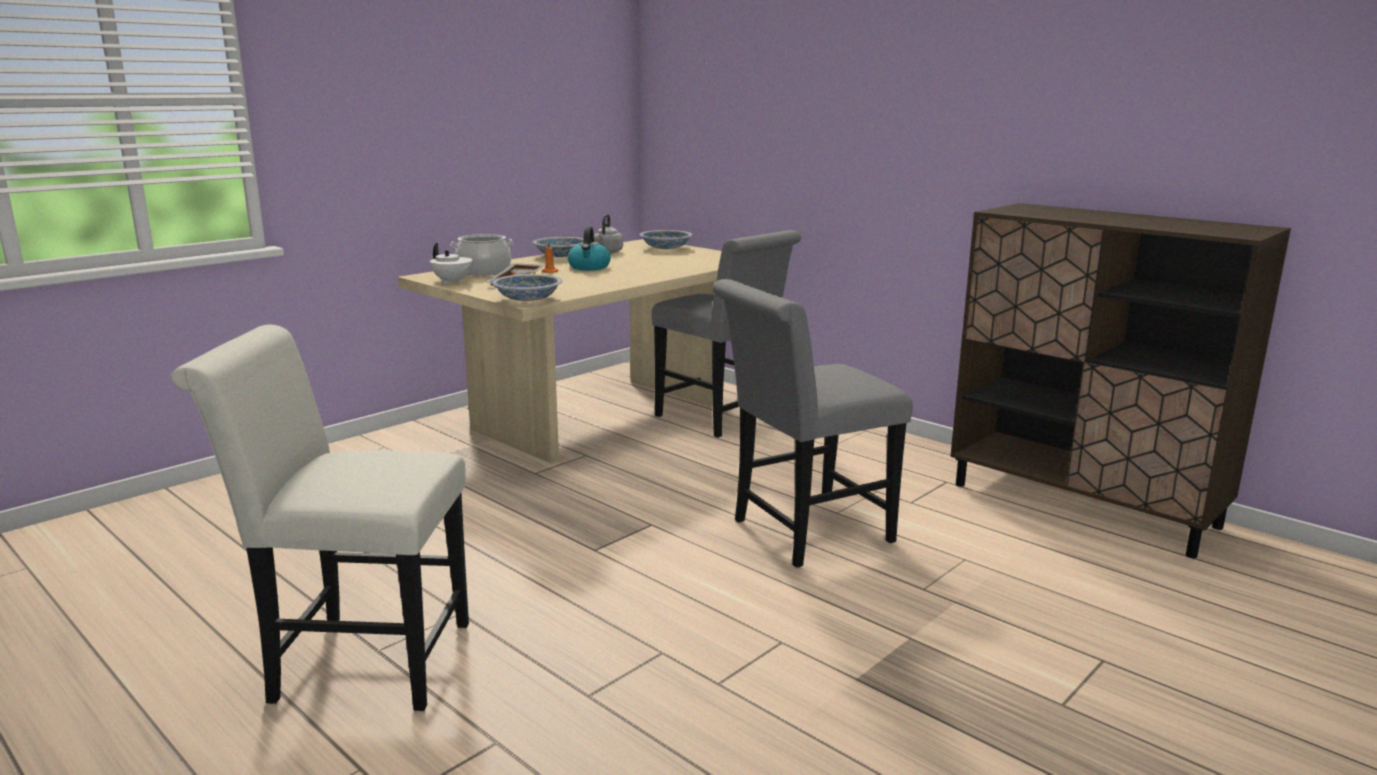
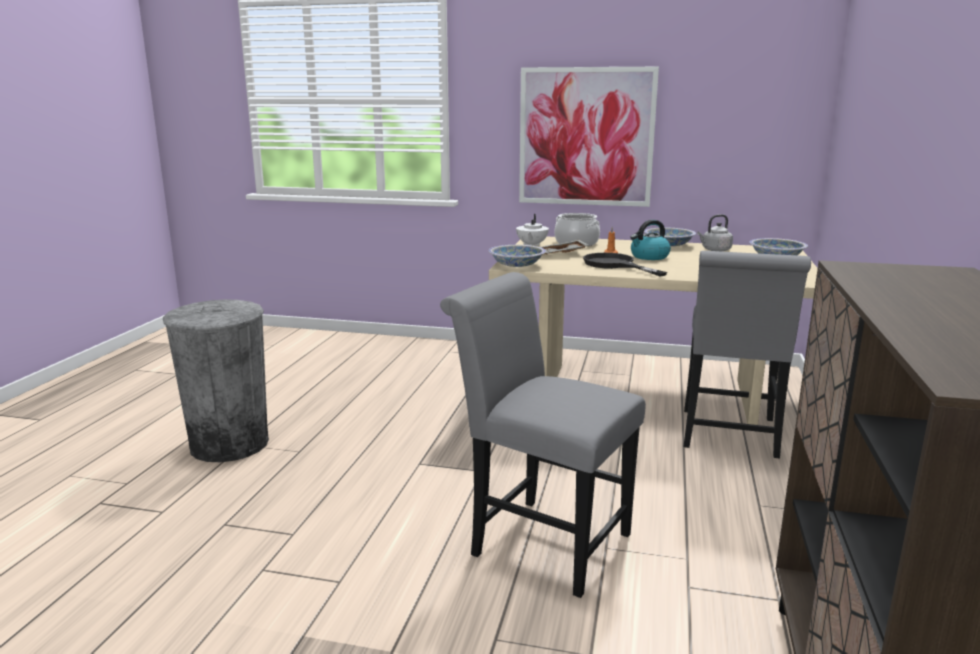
camera: 60 degrees right, 0 degrees up
white chair [171,325,469,711] -> grey trash can [163,300,269,462]
none -> picture [519,67,659,207]
none -> black frying pan [583,253,667,276]

